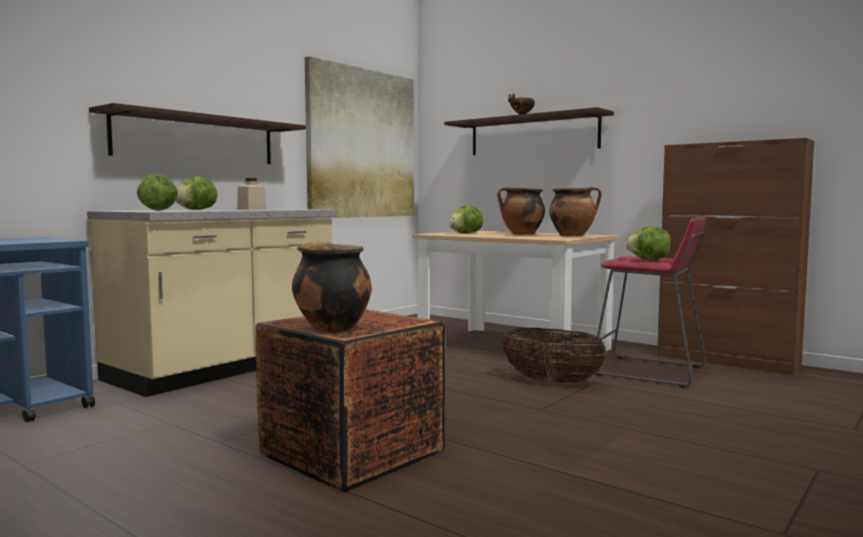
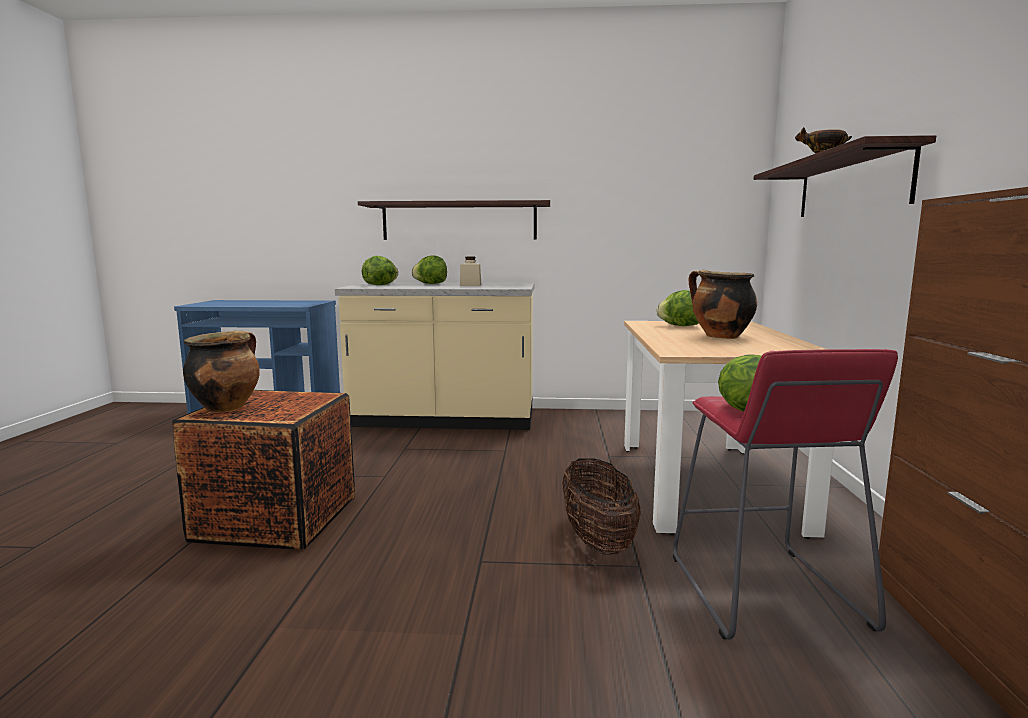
camera: 55 degrees right, 5 degrees up
picture [305,56,414,218] -> none
cooking pot [549,187,602,236] -> none

